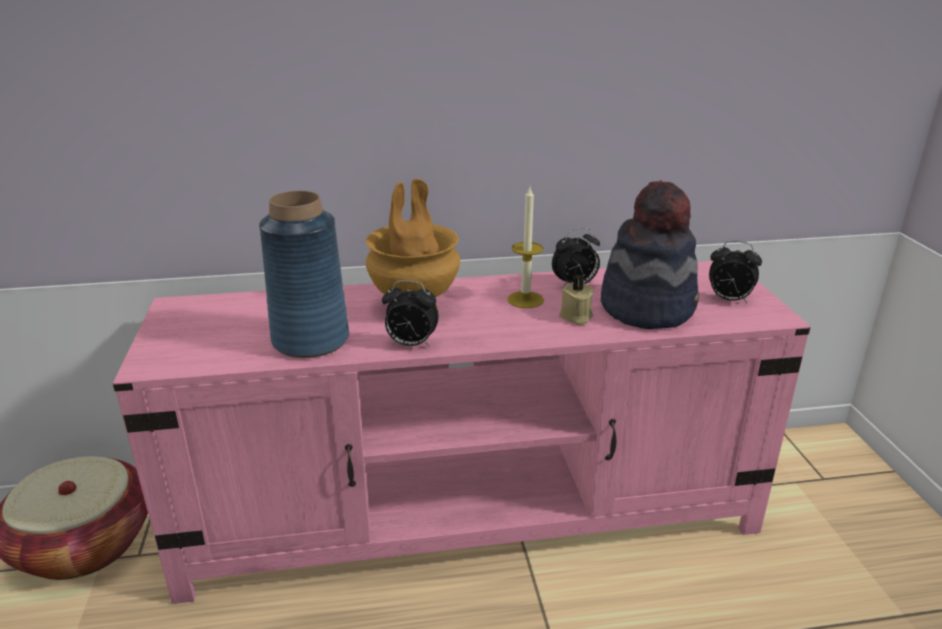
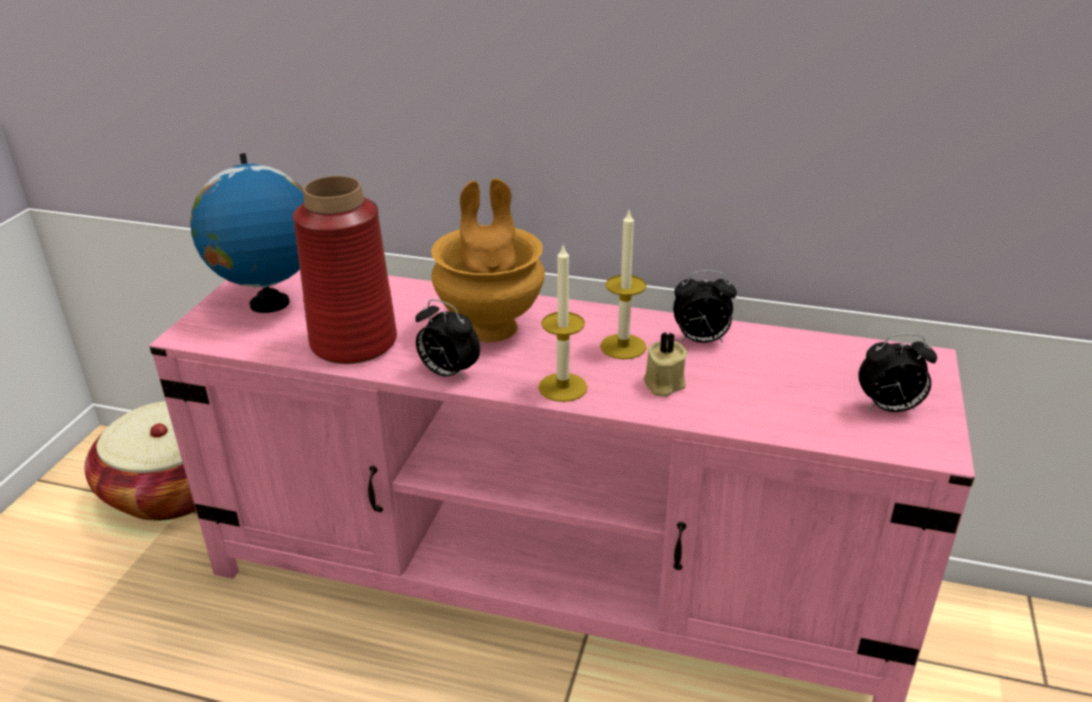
camera: 25 degrees right, 5 degrees up
blue vase [259,191,349,358] -> red vase [293,176,397,364]
hat [601,180,699,329] -> none
alarm clock [709,241,762,303] -> alarm clock turned 45 degrees counterclockwise [858,333,937,412]
none -> globe [190,153,304,313]
none -> candle [538,243,588,402]

